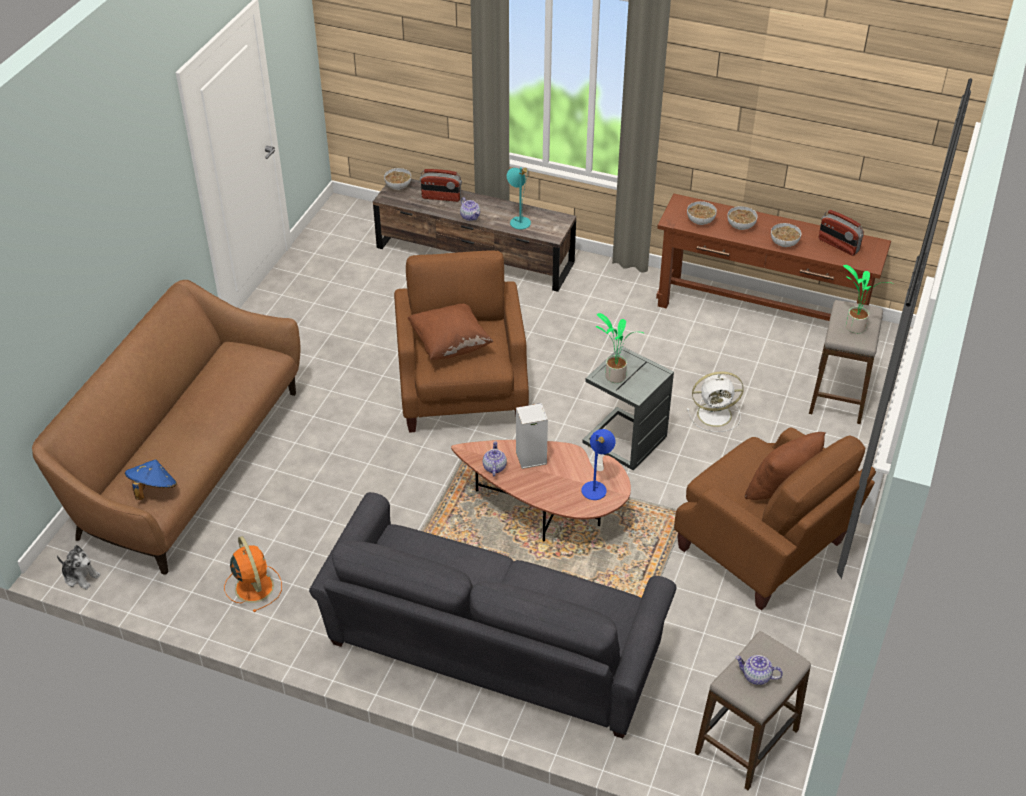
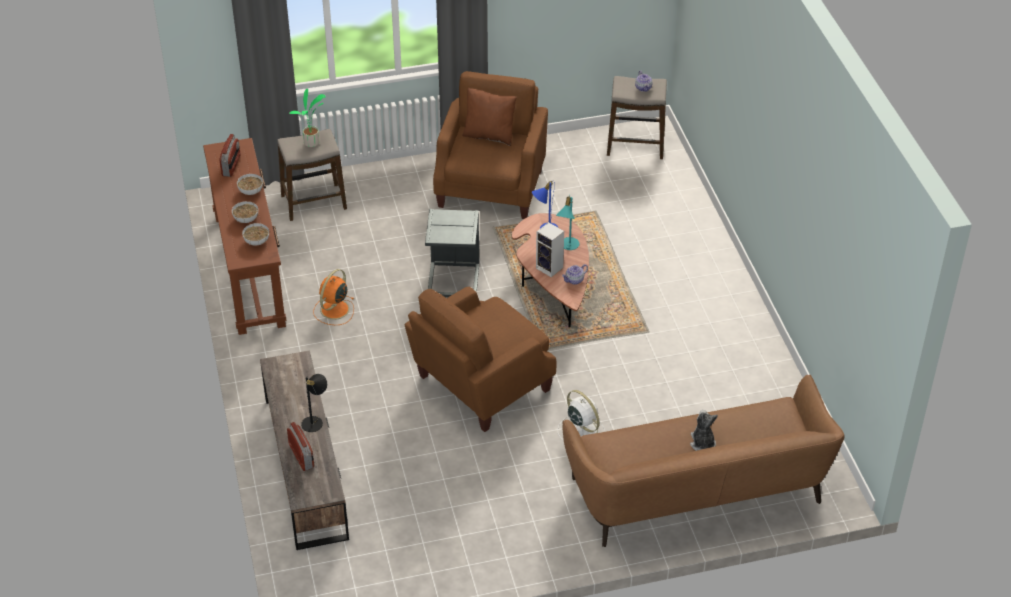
camera: 125 degrees left, 0 degrees up
plush toy [57,545,101,590] -> plush toy moved to [690,410,718,451]
blue hat [125,459,177,500] -> none
orange fan [224,536,282,612] -> orange fan moved to [313,269,354,325]
grey sofa [309,492,676,738] -> none
bowl [384,168,411,190] -> none
brown pillow [407,304,493,360] -> none
teapot [460,197,480,221] -> black table lamp [301,374,327,432]
turquoise table lamp [507,167,531,229] -> turquoise table lamp moved to [556,195,579,250]
potted plant [596,313,645,383] -> none
white fan [687,371,744,432] -> white fan moved to [558,390,605,440]

